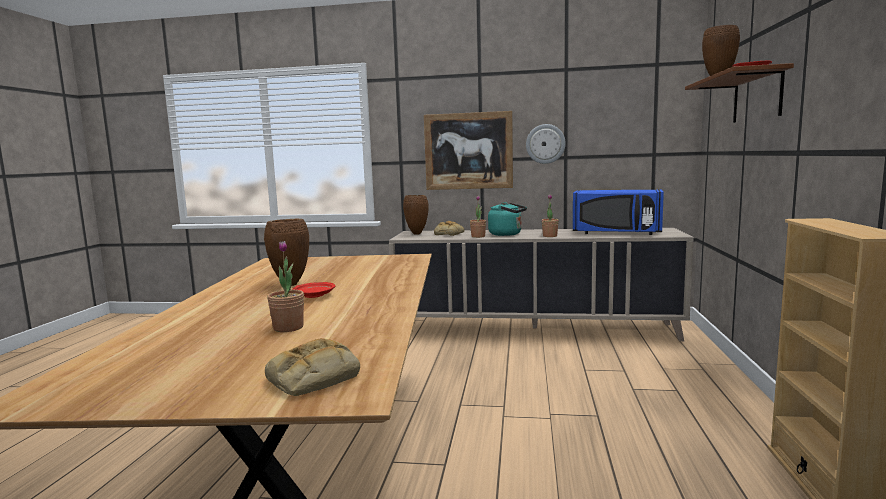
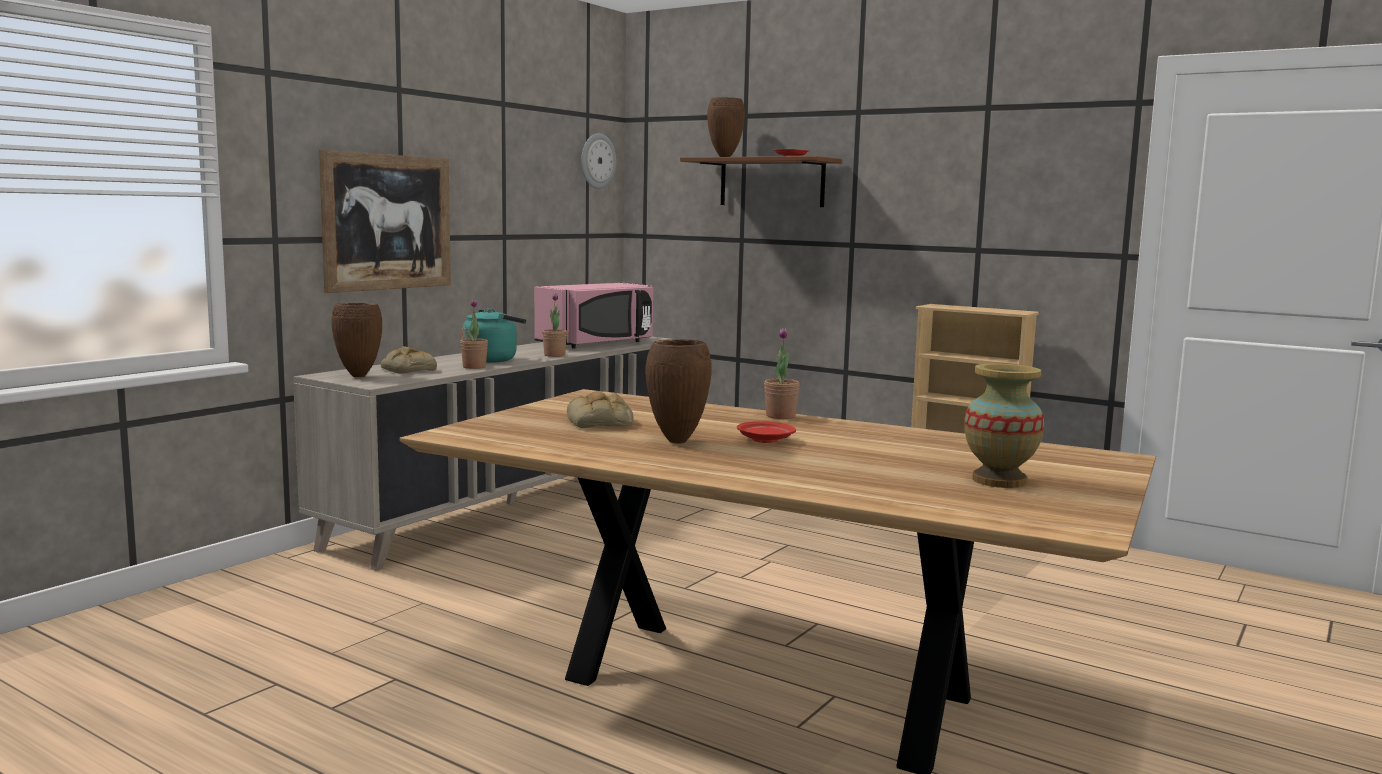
camera: 65 degrees left, 0 degrees up
bread [265,338,360,396] -> bread moved to [567,391,634,428]
potted plant [267,241,304,332] -> potted plant moved to [764,328,800,419]
wall clock [526,124,566,164] -> wall clock moved to [581,133,616,189]
blue microwave [573,190,664,235] -> pink microwave [534,283,653,348]
none -> vase [964,364,1044,488]

